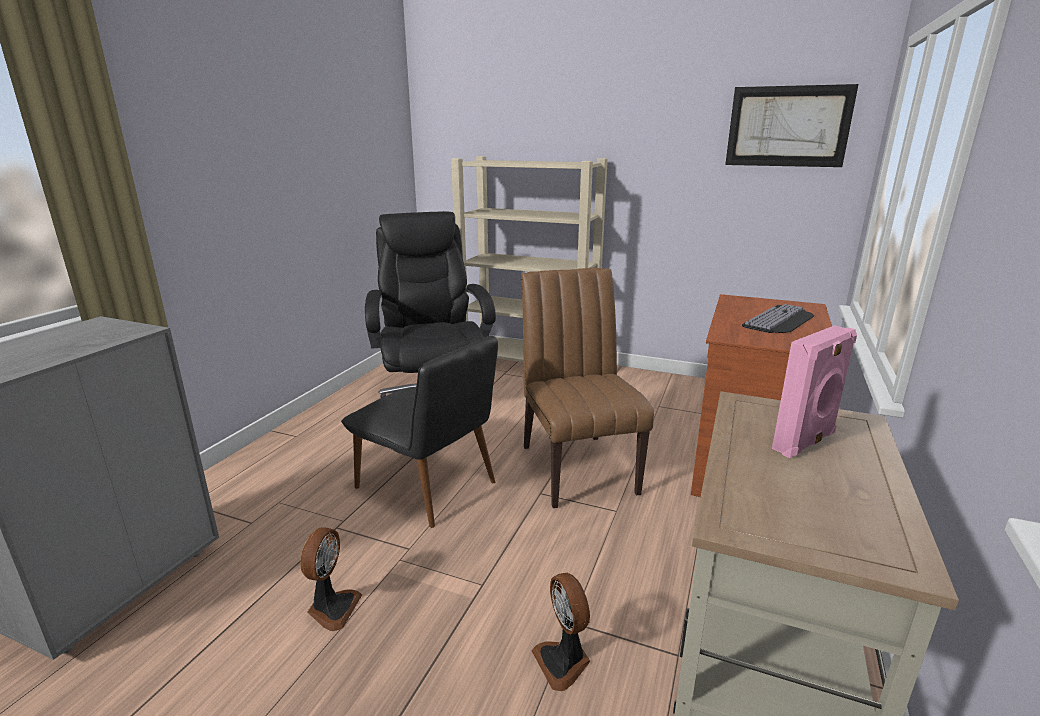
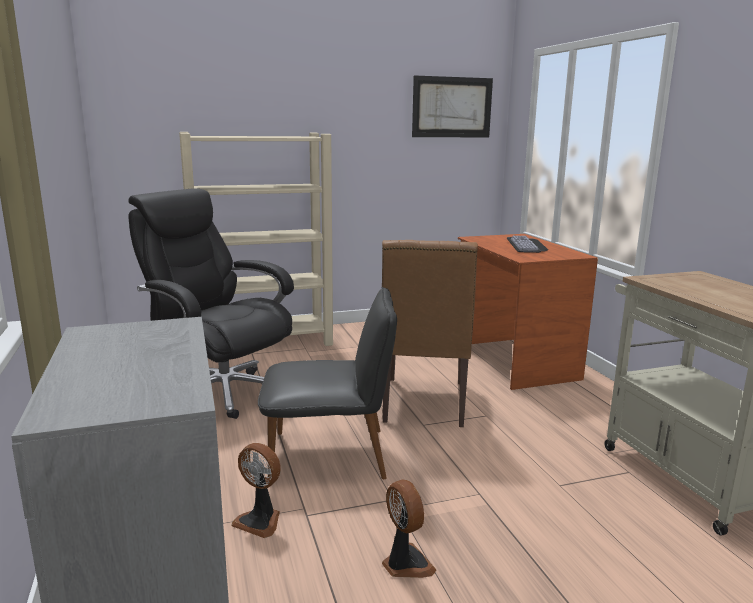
camera: 40 degrees left, 5 degrees down
brown chair [521,268,654,508] -> brown chair turned 120 degrees counterclockwise [382,240,478,427]
fan [531,573,590,691] -> fan moved to [231,443,281,538]
pink speaker [772,325,857,458] -> none

